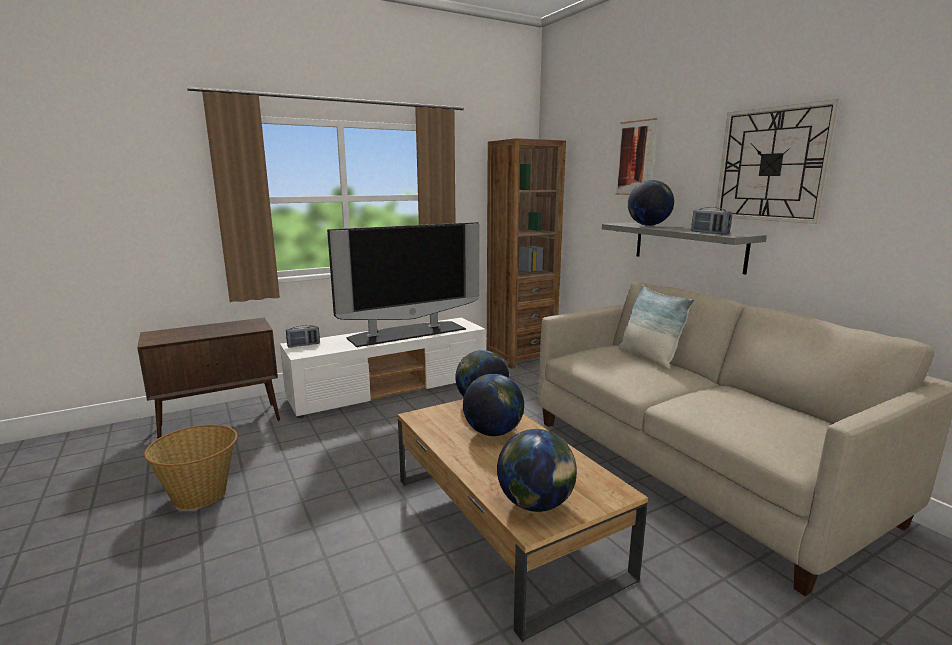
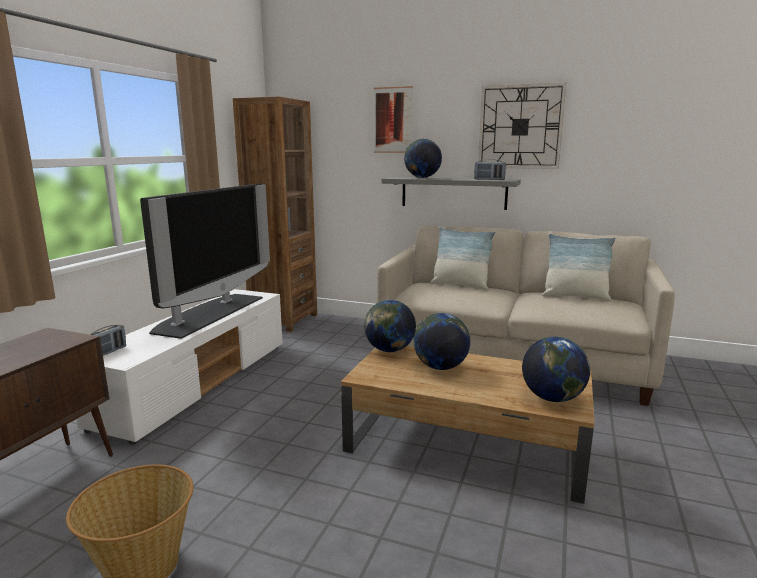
camera: 40 degrees left, 0 degrees up
none -> pillow [542,234,615,301]

